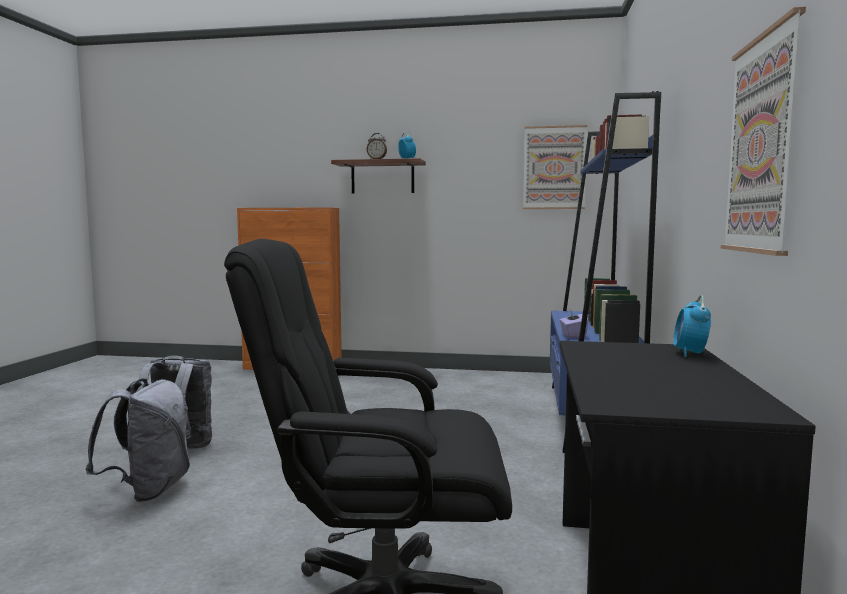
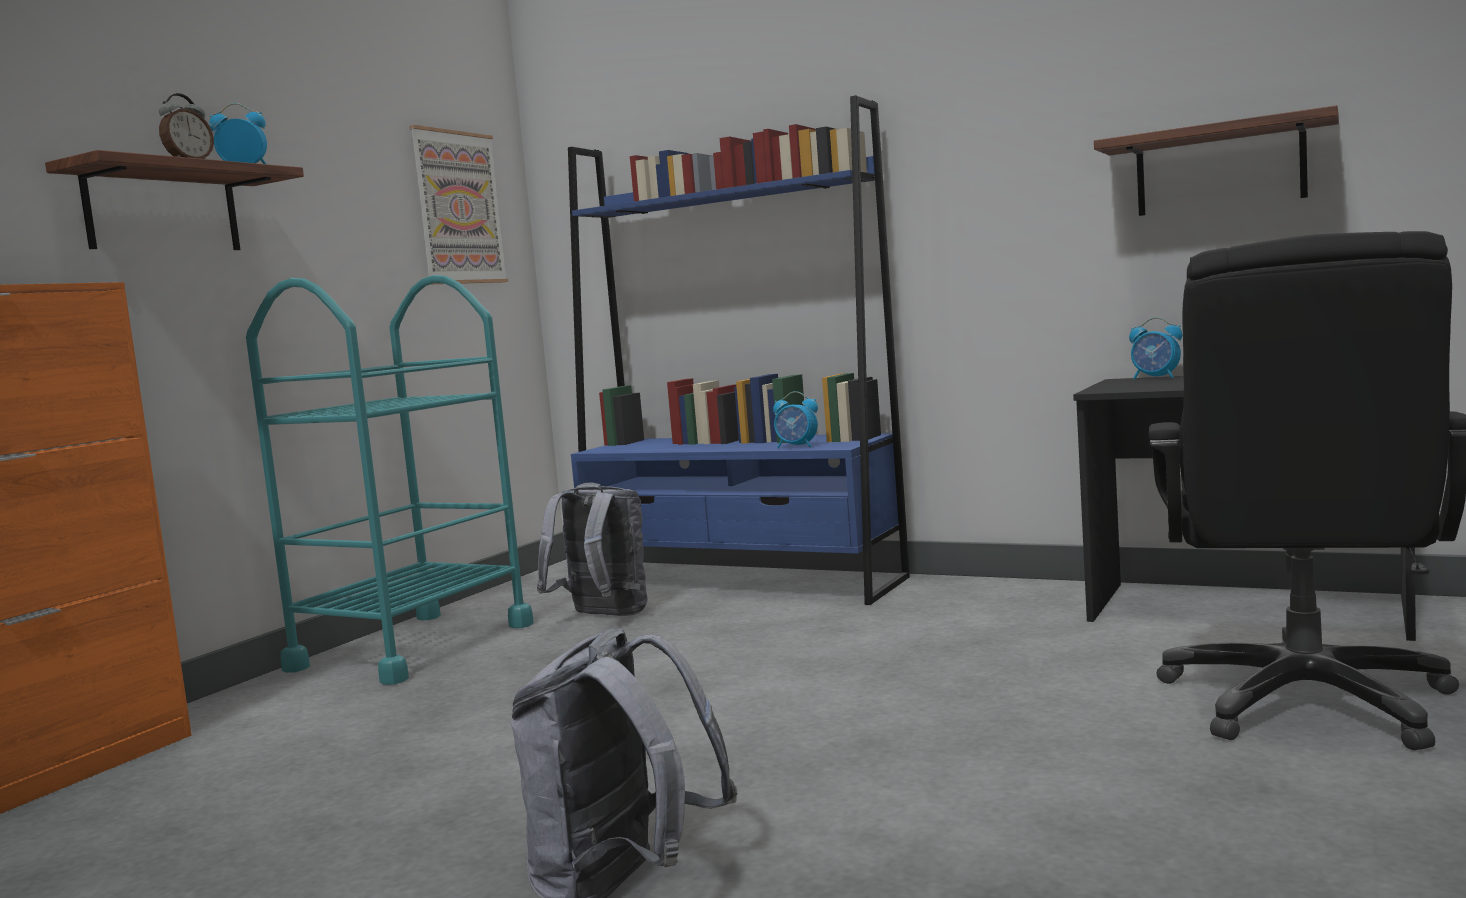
camera: 70 degrees left, 0 degrees up
grey backpack [86,379,190,502] -> grey backpack moved to [537,483,648,616]
purple tissue box [560,309,588,338] -> alarm clock [773,391,818,449]
picture [721,7,806,256] -> shelf [1094,105,1339,216]
none -> turquoise cart [246,275,534,685]

